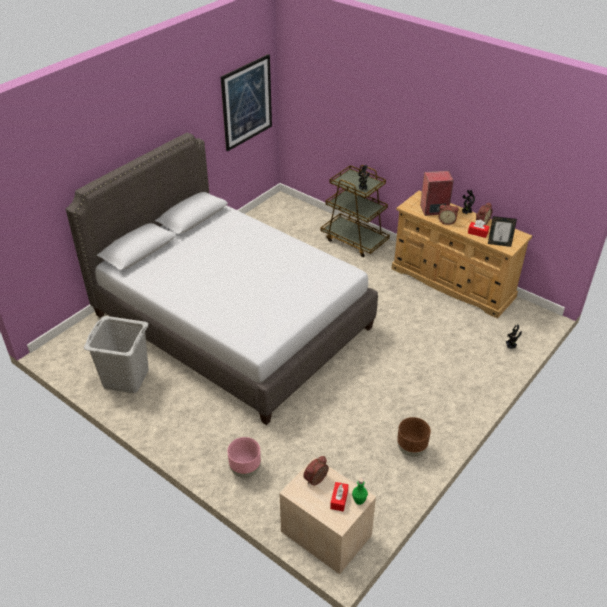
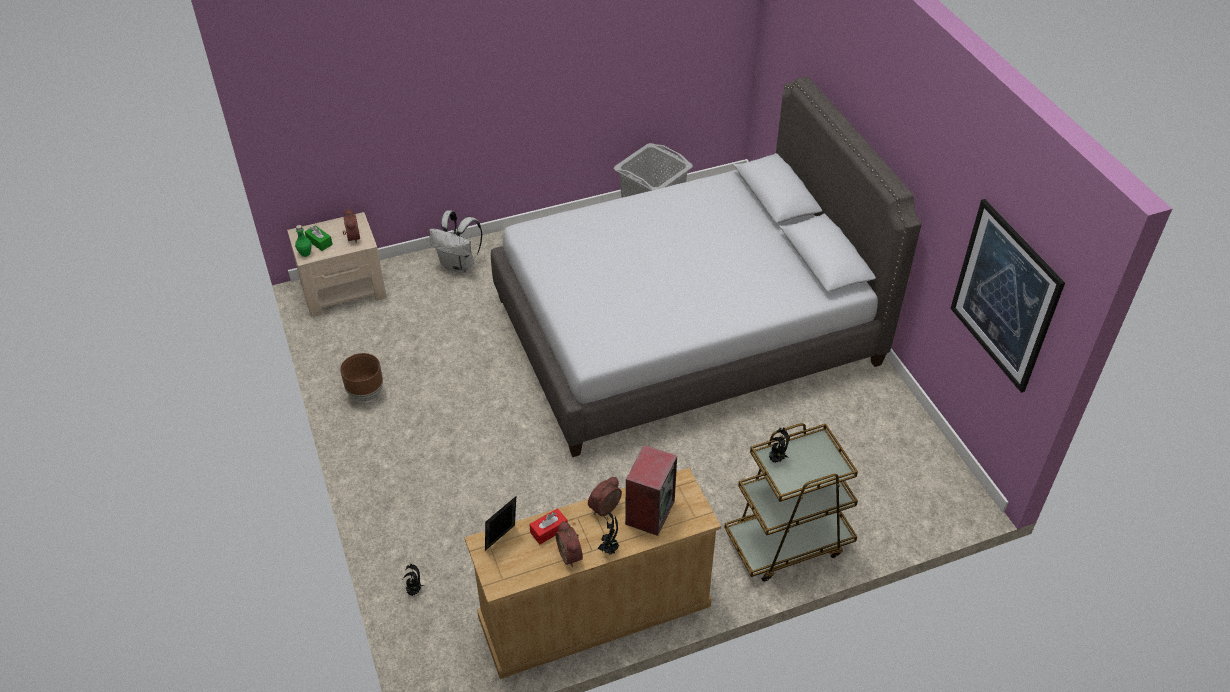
camera: 120 degrees right, 5 degrees up
pink planter [227,437,261,478] -> white backpack [429,210,482,273]
red tissue box [330,482,349,512] -> green tissue box [305,225,333,251]

